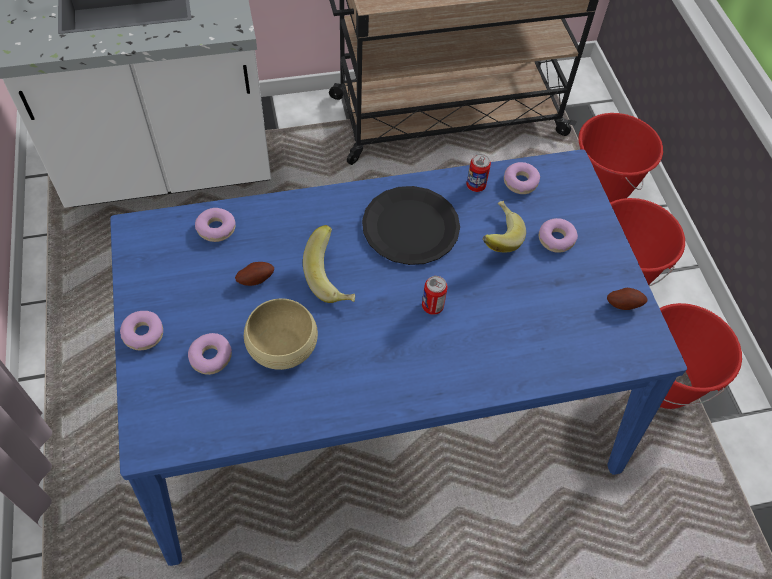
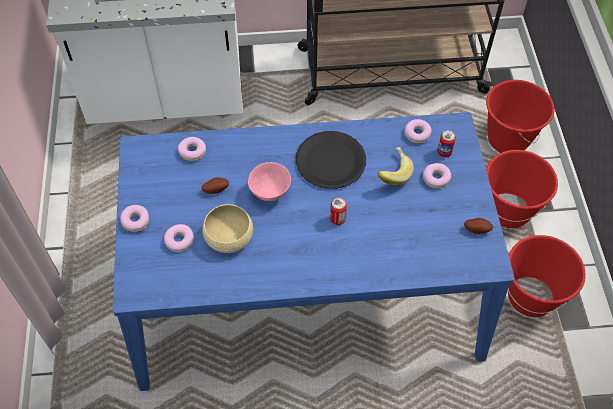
camera: 10 degrees right, 0 degrees up
banana [303,225,355,303] -> pink bowl [248,162,291,201]
can [466,154,491,192] -> can moved to [437,130,456,158]

